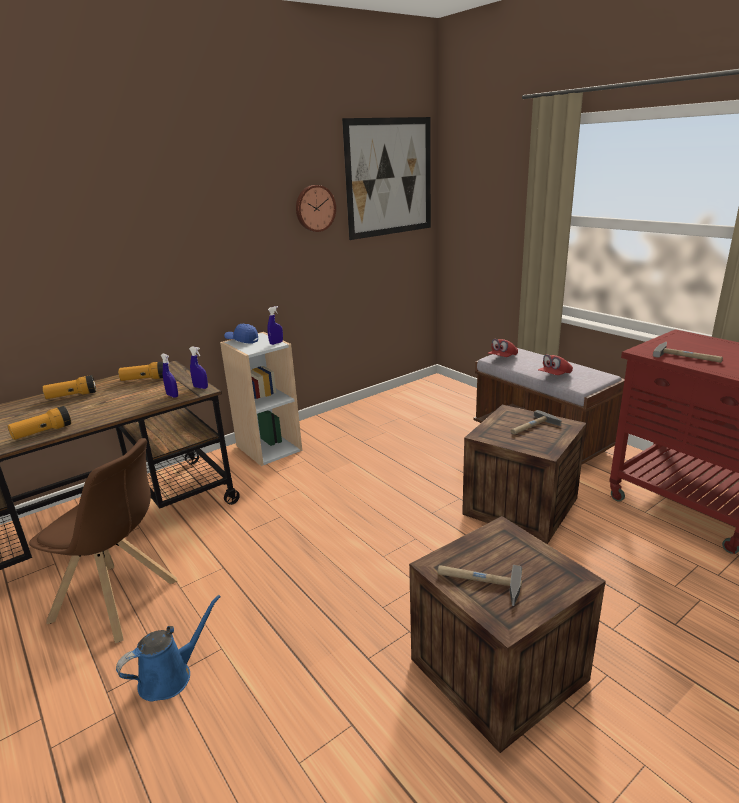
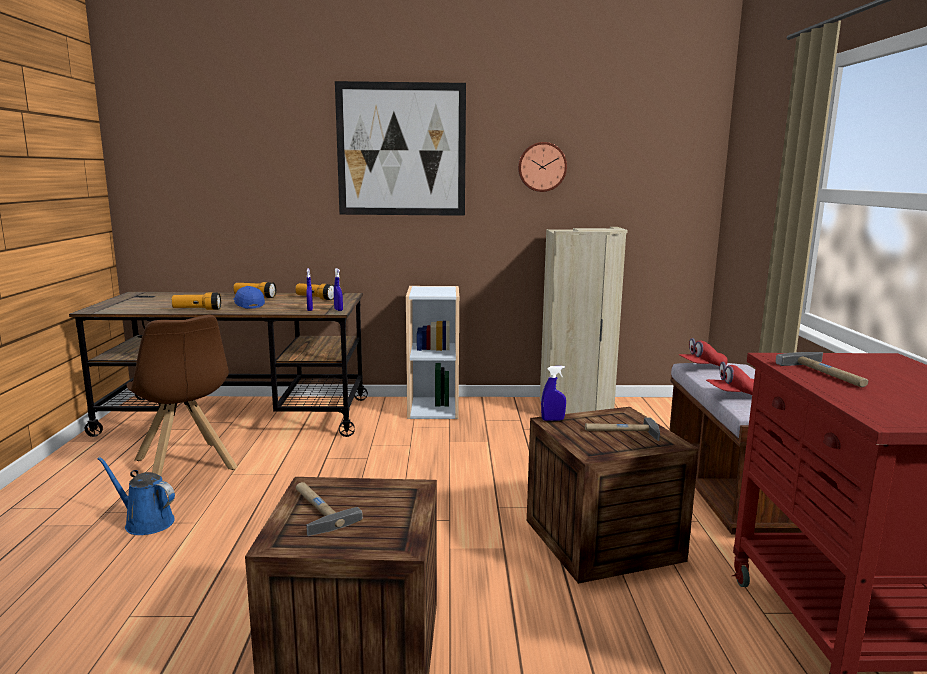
camera: 35 degrees right, 10 degrees down
blue watering can [116,595,221,701] -> blue watering can turned 150 degrees counterclockwise [97,457,175,535]
blue cap [224,324,258,344] -> blue cap moved to [234,286,265,309]
blue spray bottle [267,306,283,345] -> blue spray bottle moved to [541,366,566,421]
picture [342,117,431,240] -> picture moved to [335,81,466,216]
none -> beige cabinet [540,227,628,414]

